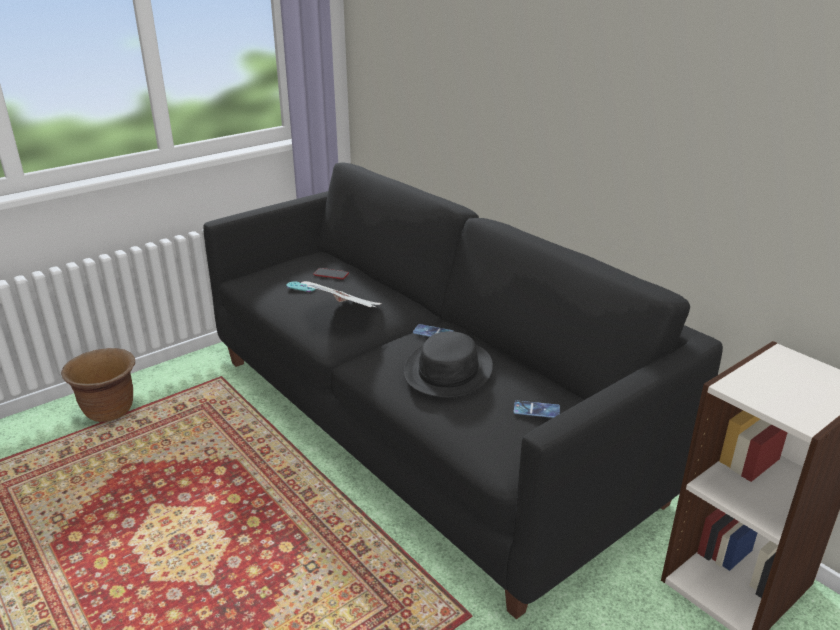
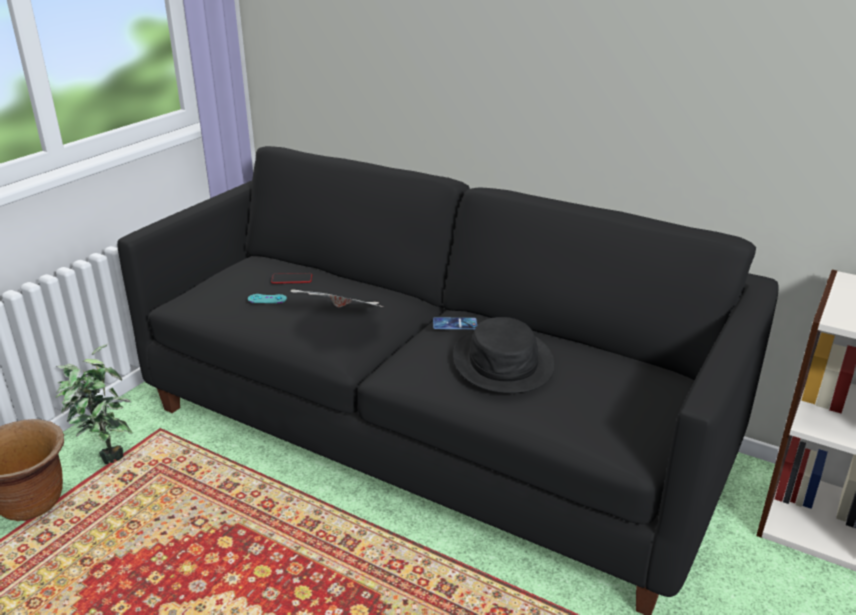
camera: 20 degrees left, 0 degrees up
phone [513,401,560,418] -> none
none -> potted plant [56,343,132,464]

